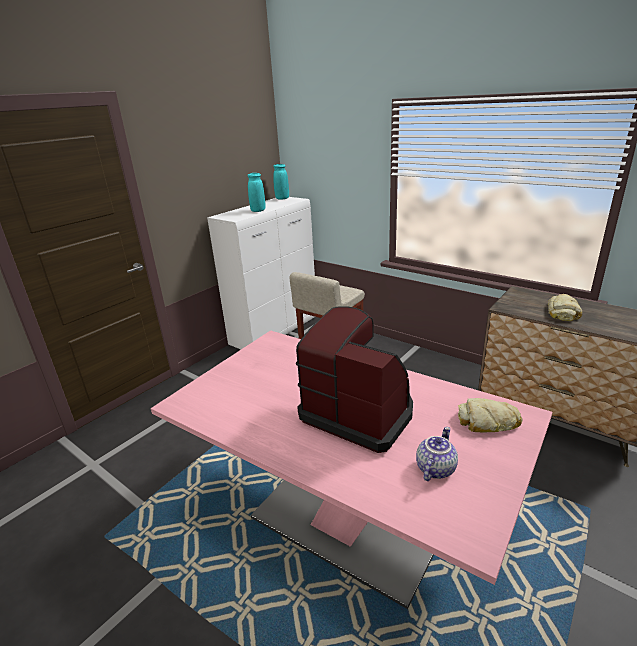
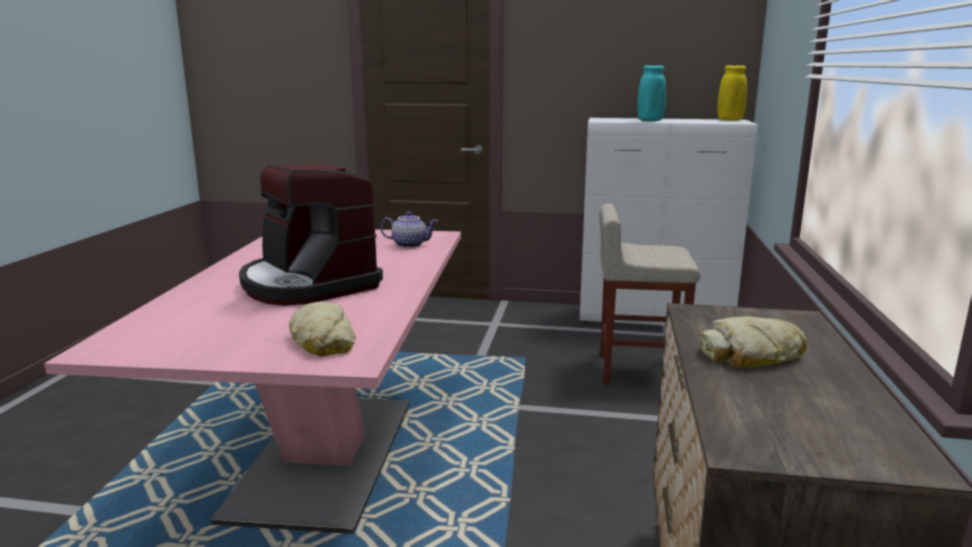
camera: 60 degrees right, 10 degrees down
turquoise vase [273,164,289,200] -> yellow vase [718,65,747,121]
coffee machine [296,306,413,453] -> coffee machine turned 135 degrees clockwise [239,163,383,306]
teapot [416,427,458,481] -> teapot moved to [380,211,438,248]

